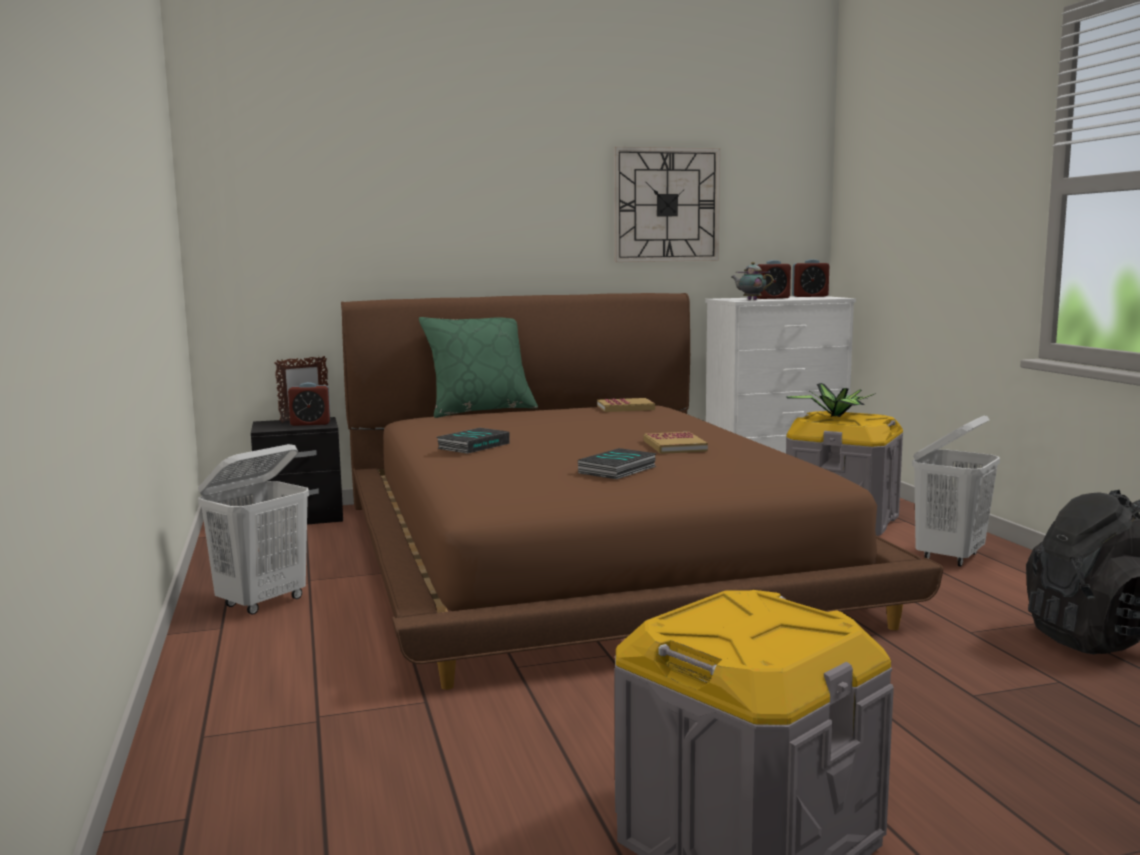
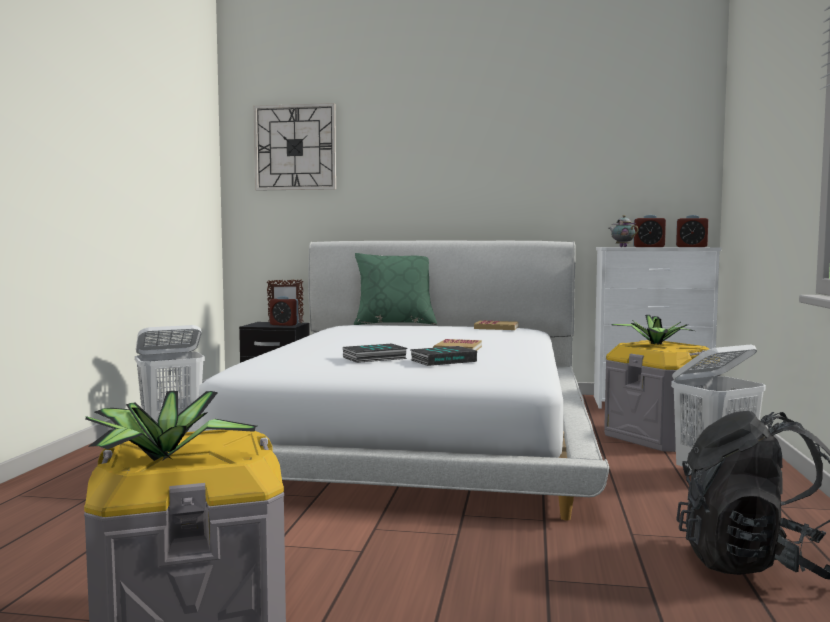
camera: 25 degrees right, 5 degrees down
brown bed [341,293,943,690] -> white bed [187,240,609,520]
book [437,428,510,454] -> book moved to [410,346,477,366]
wall clock [614,147,720,262] -> wall clock moved to [254,103,336,191]
none -> potted plant [85,391,257,461]

